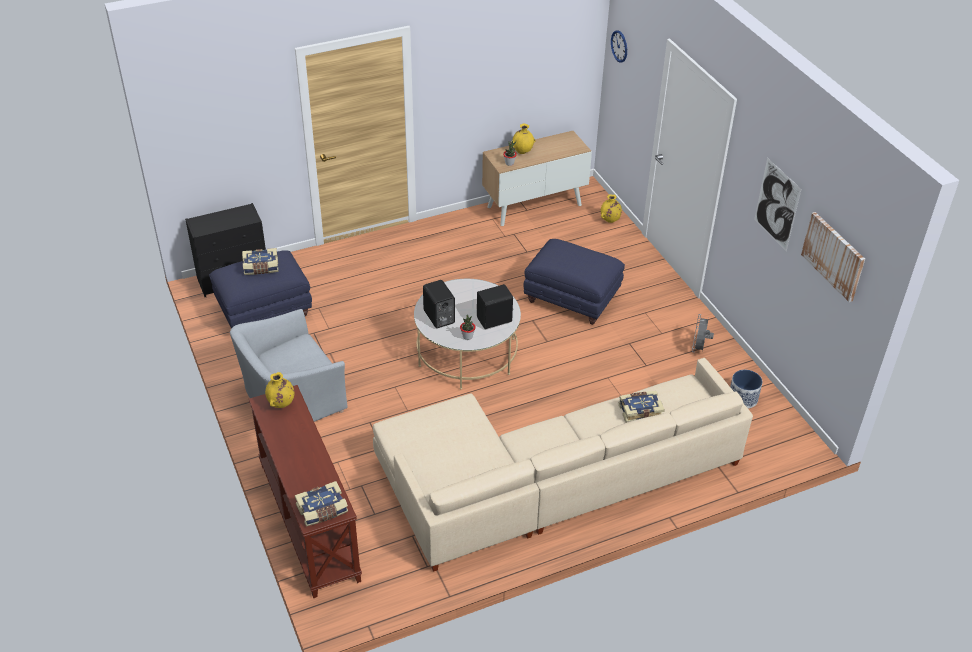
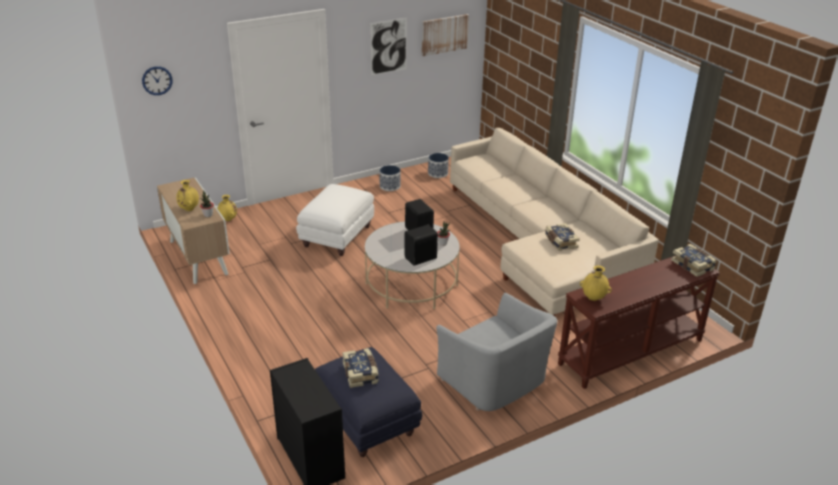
camera: 95 degrees left, 10 degrees down
blue ottoman [523,239,625,325] -> white ottoman [296,184,374,256]
book [619,391,665,423] -> book moved to [545,223,580,251]
grey fan [692,315,714,353] -> planter [379,165,400,191]

